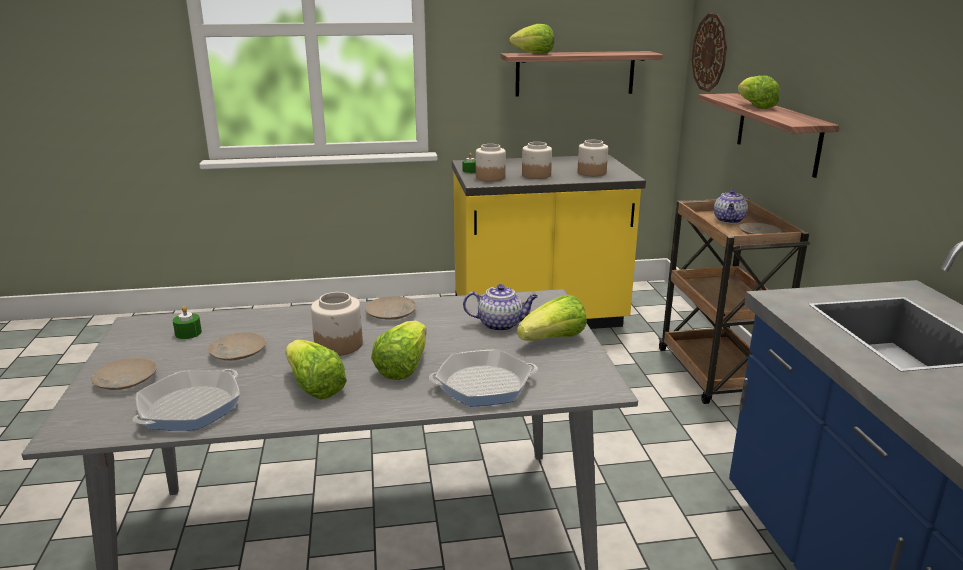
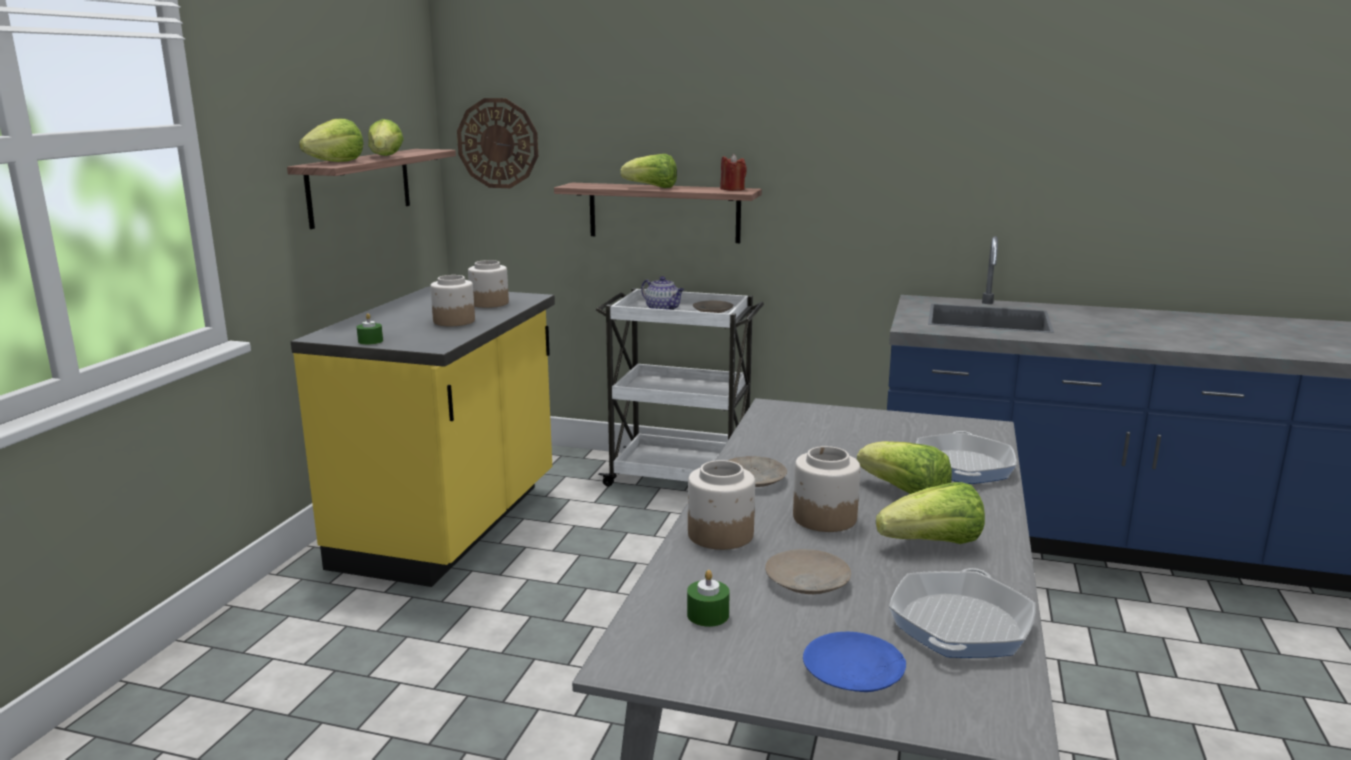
camera: 65 degrees left, 5 degrees down
beige plate [91,358,157,390] -> blue plate [803,632,906,692]
frying pan [133,369,240,431] -> frying pan turned 120 degrees counterclockwise [889,568,1036,658]
teapot [463,284,538,331] -> none
jar [476,144,506,182] -> jar moved to [688,460,755,550]
lettuce [517,295,587,341] -> lettuce moved to [368,119,404,156]
brown cart [658,198,810,404] -> white cart [596,288,764,486]
none -> red candle [720,154,747,191]

